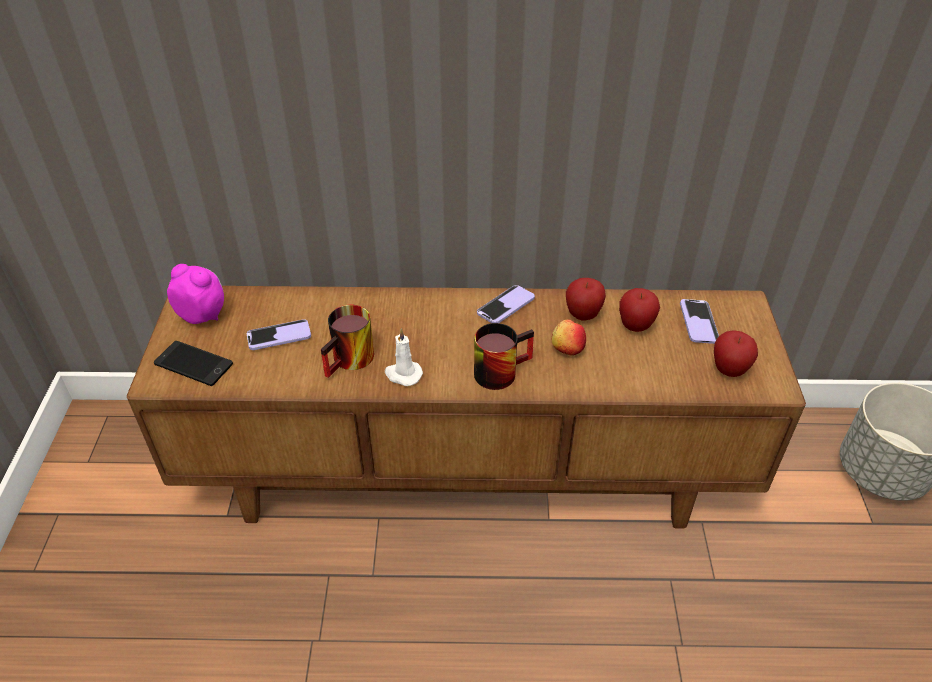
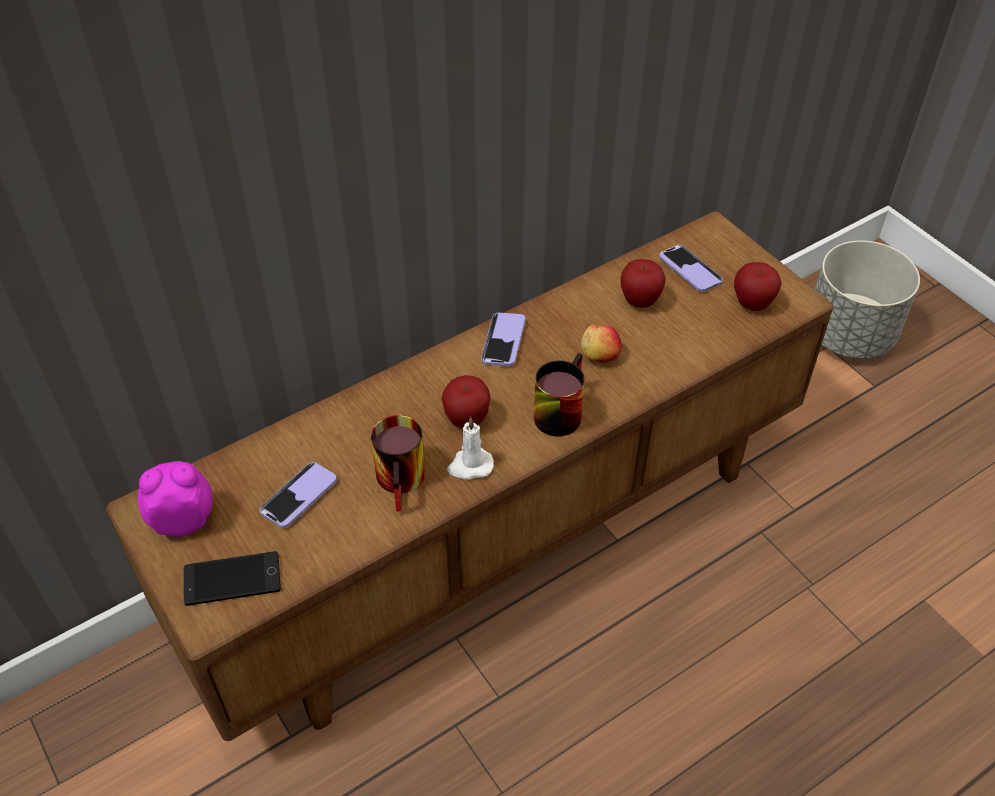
camera: 35 degrees left, 5 degrees up
apple [566,278,606,321] -> apple moved to [441,375,490,428]

